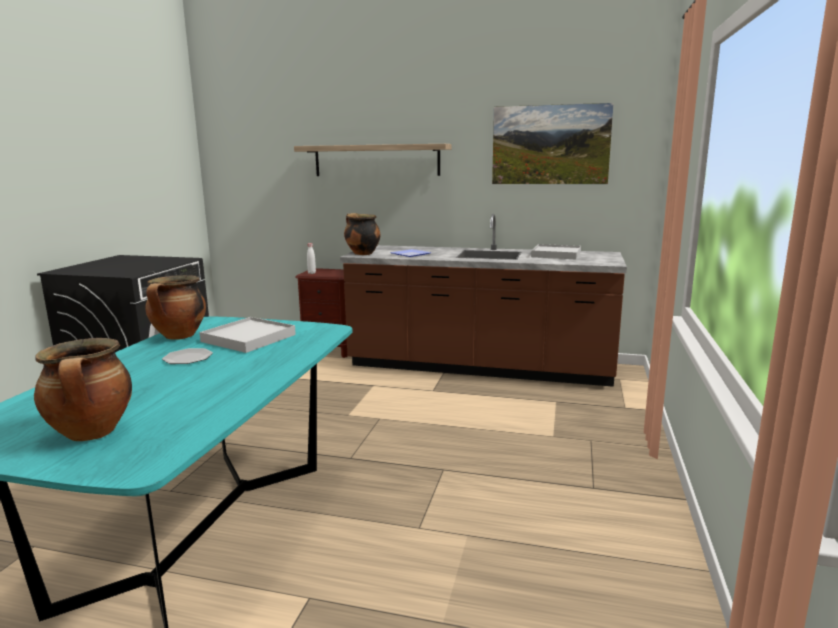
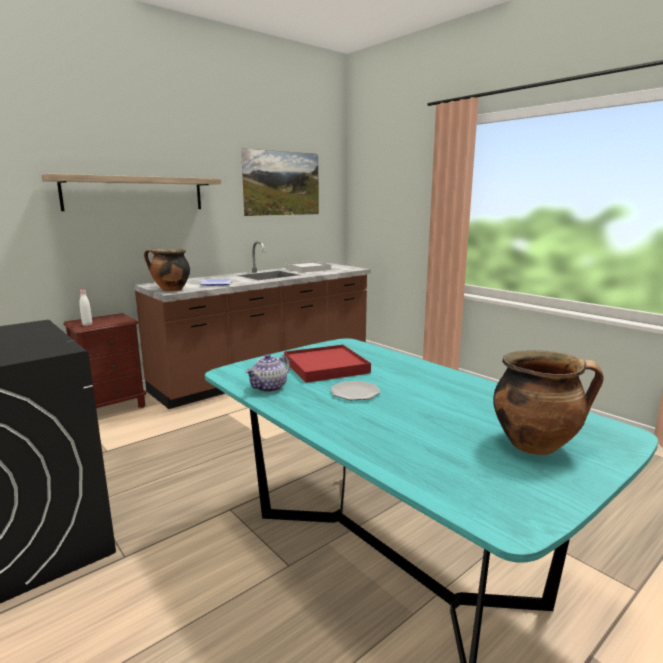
camera: 55 degrees left, 0 degrees up
cooking pot [145,275,206,340] -> teapot [245,354,290,392]
white tray [199,317,296,353] -> red tray [284,345,371,383]

